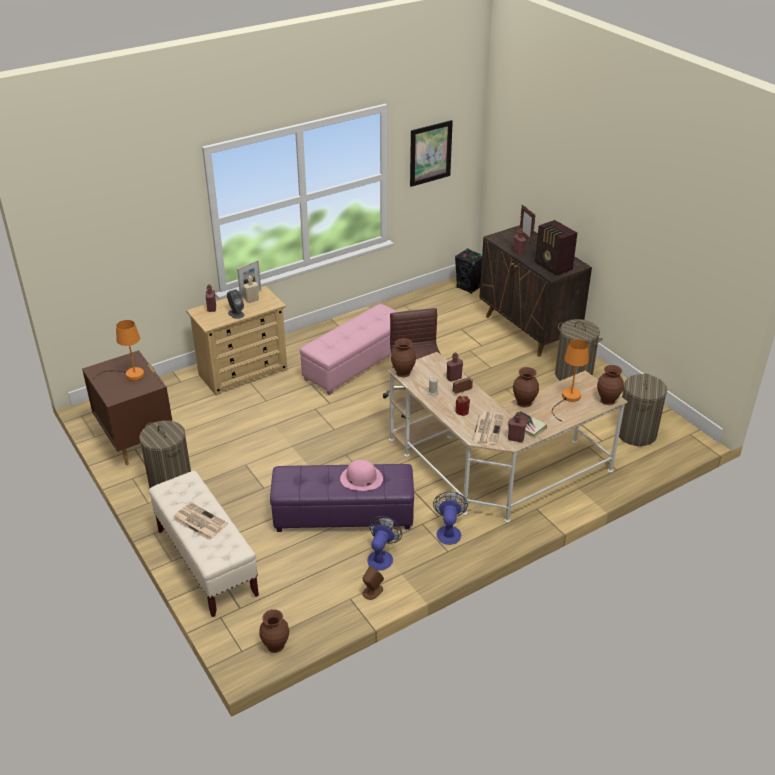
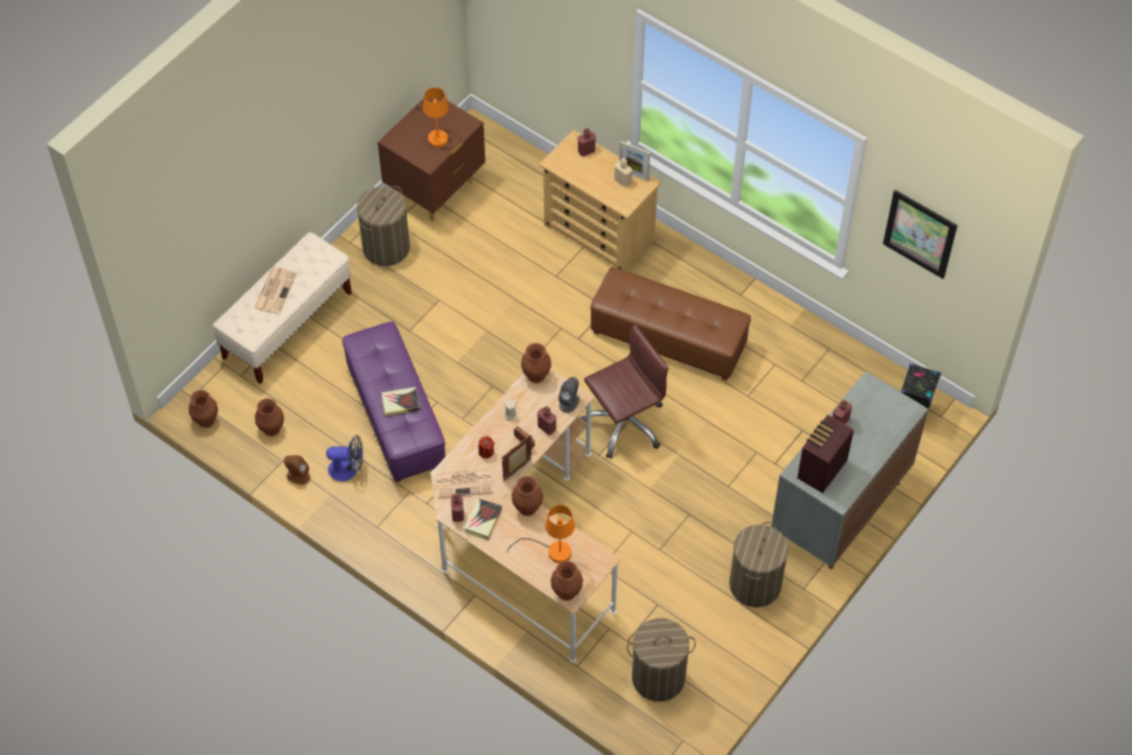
camera: 70 degrees right, 20 degrees up
grey speaker [227,289,244,319] -> grey speaker moved to [558,377,580,413]
pink ottoman [300,304,398,395] -> brown ottoman [590,267,751,381]
pink hat [340,460,383,491] -> book [381,387,420,417]
fan [433,492,468,545] -> none
brown cabinet [479,225,592,357] -> grey cabinet [771,371,928,569]
picture frame [520,205,535,244] -> picture frame moved to [502,435,532,481]
none -> brown vase [255,398,284,437]

